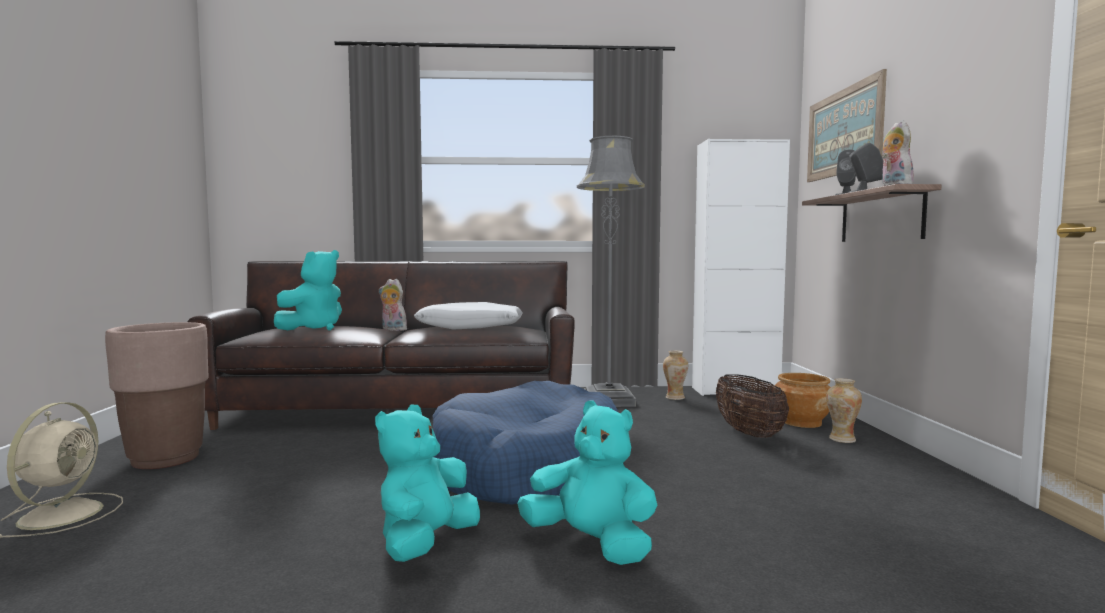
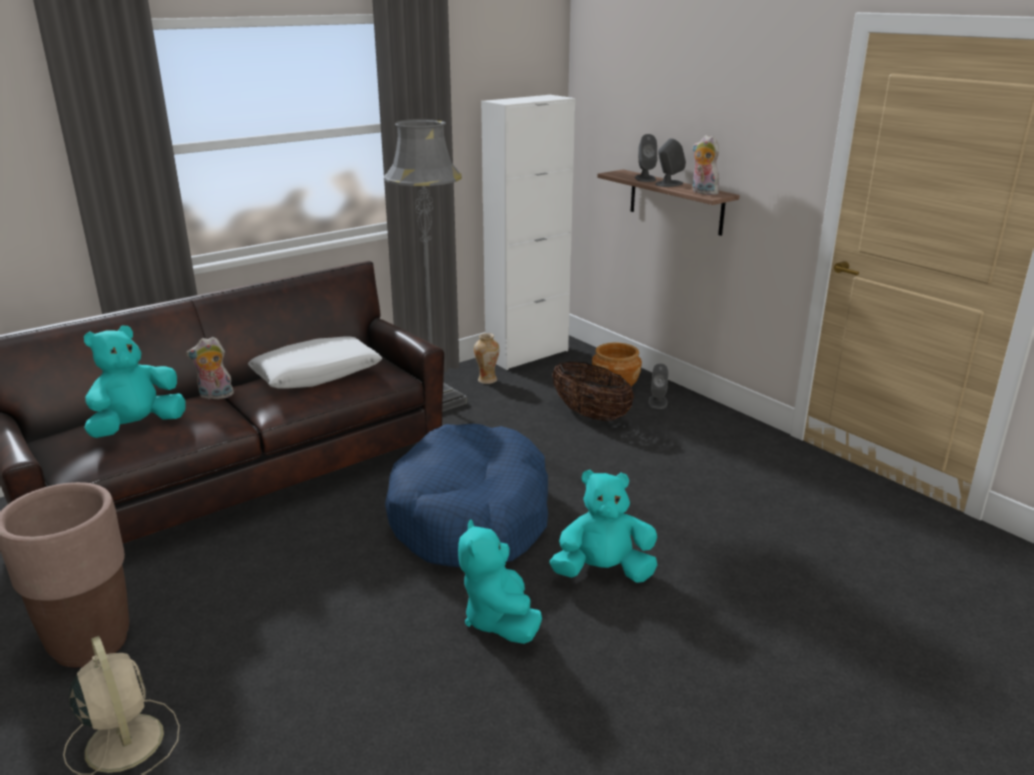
camera: 35 degrees left, 20 degrees up
turquoise plush toy [274,250,342,330] -> turquoise plush toy turned 135 degrees counterclockwise [84,326,186,438]
picture [807,69,887,182] -> none
vase [826,378,862,443] -> grey speaker [648,364,668,409]

